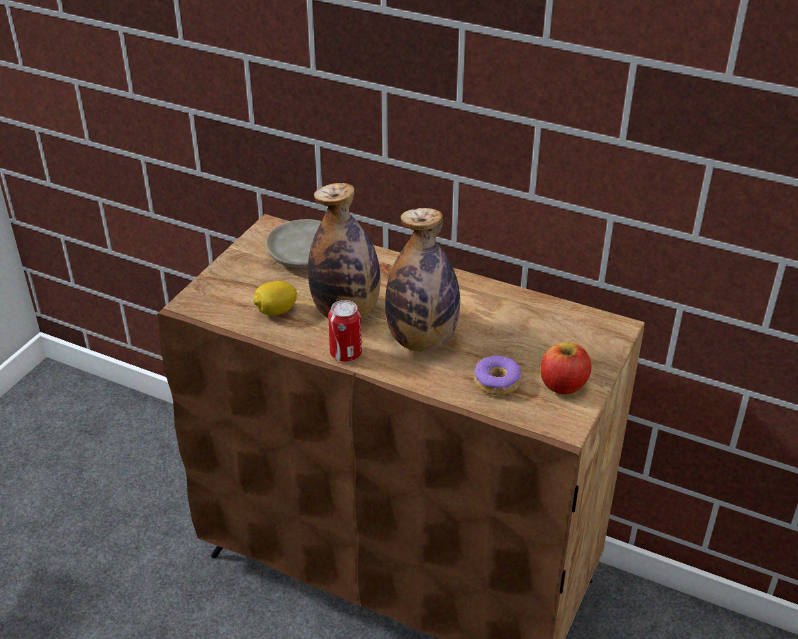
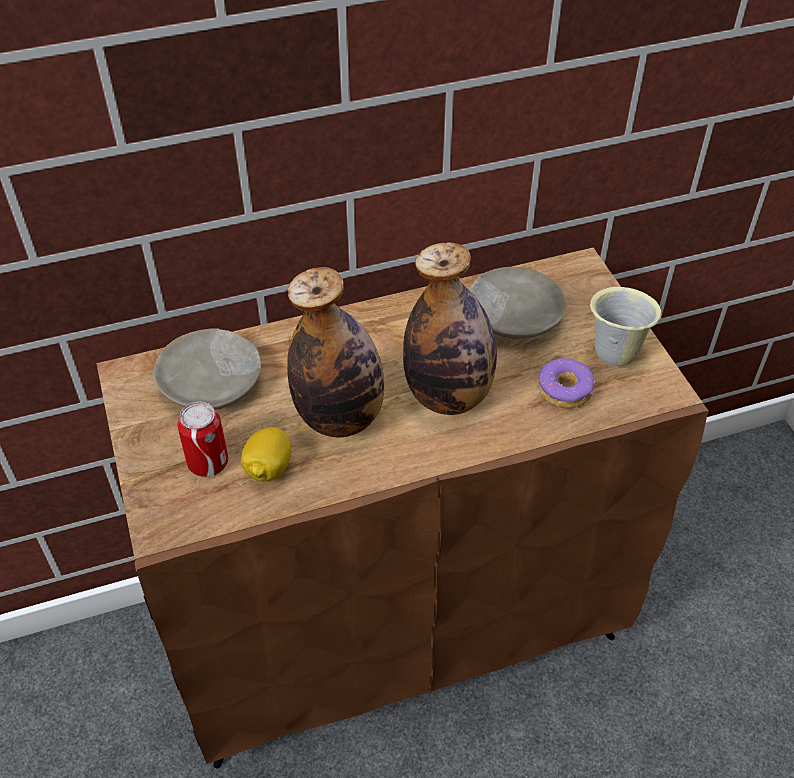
camera: 45 degrees left, 10 degrees up
can [328,300,362,362] -> can moved to [178,402,228,477]
apple [541,342,591,394] -> beige mug [590,287,661,366]
none -> beige plate [468,267,566,339]

